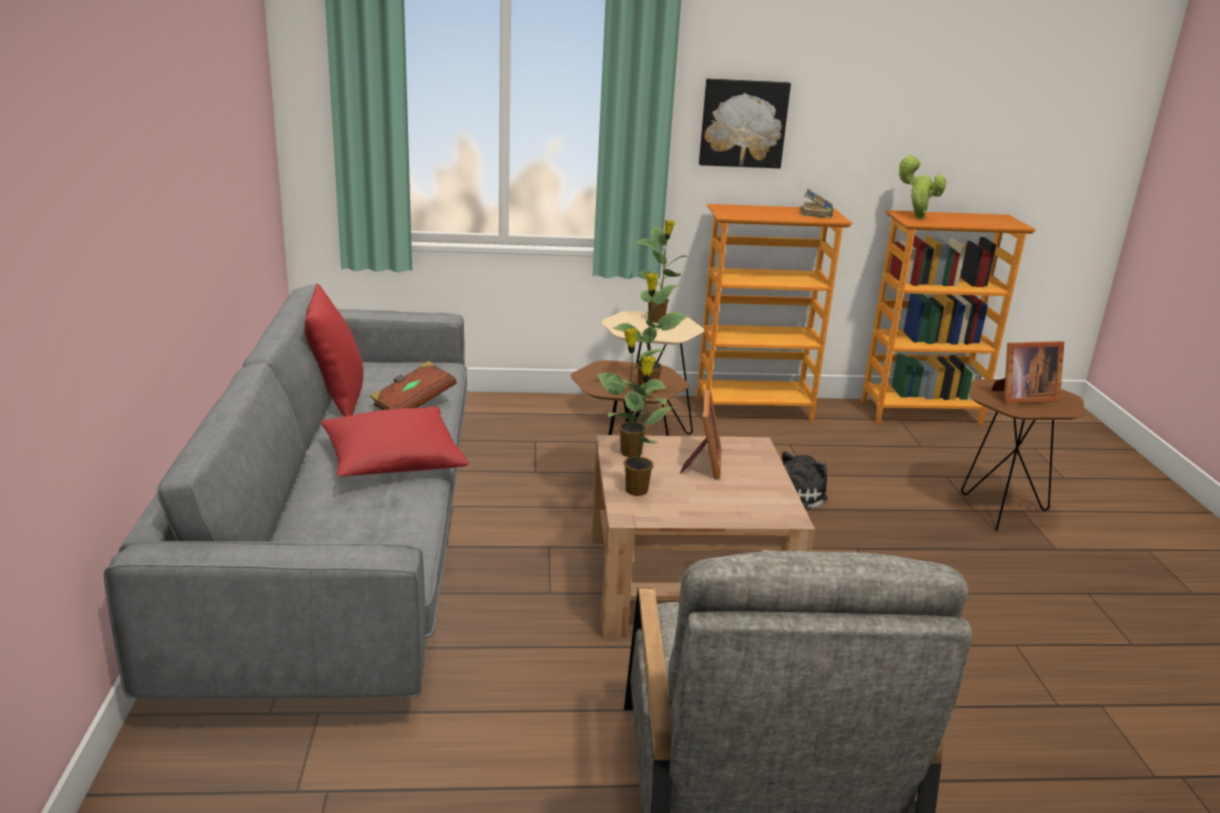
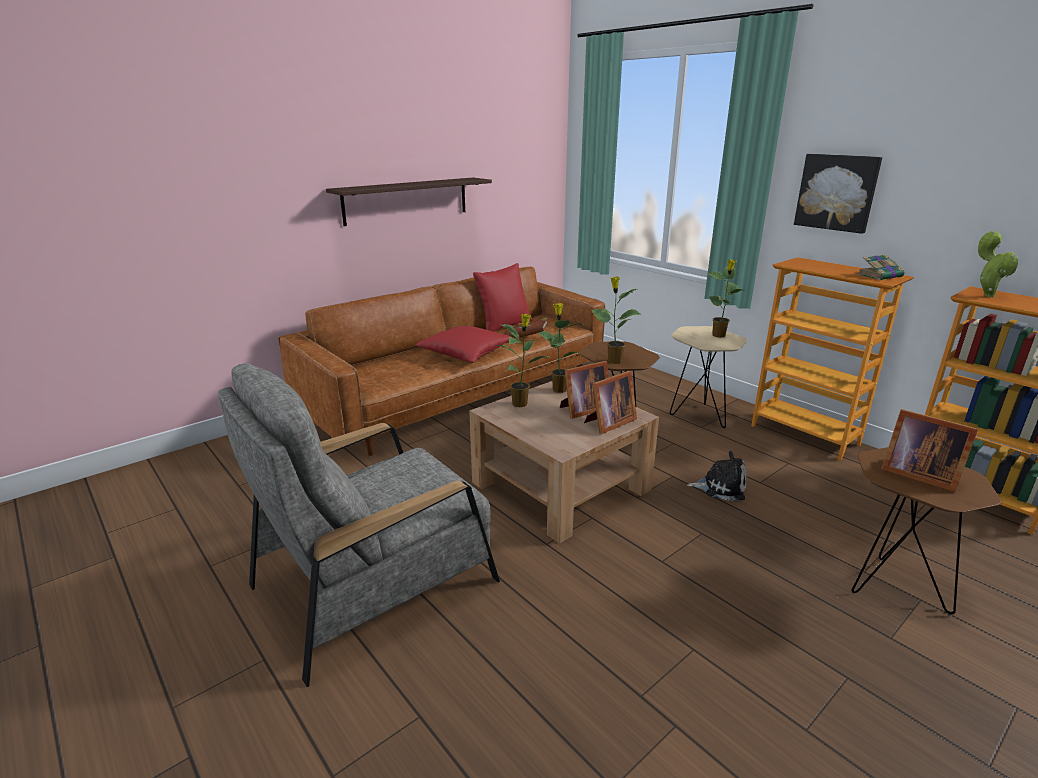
camera: 55 degrees right, 0 degrees up
grey sofa [104,284,468,699] -> brown sofa [278,267,605,456]
none -> shelf [326,178,492,226]
none -> picture frame [584,371,637,434]

